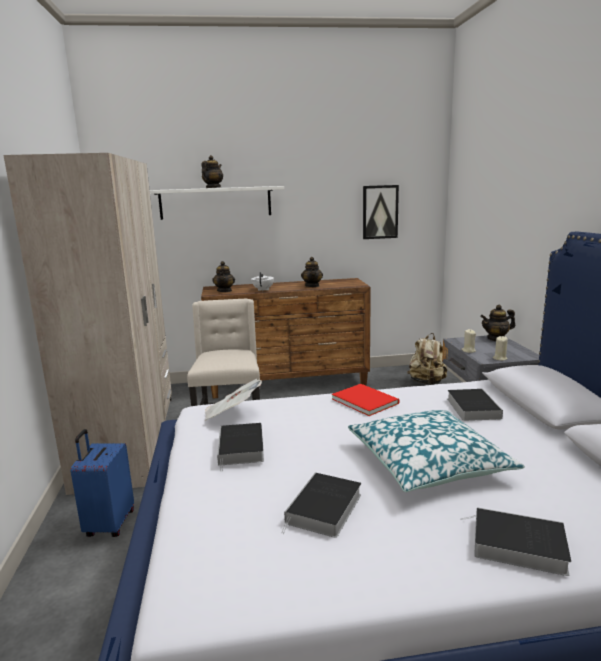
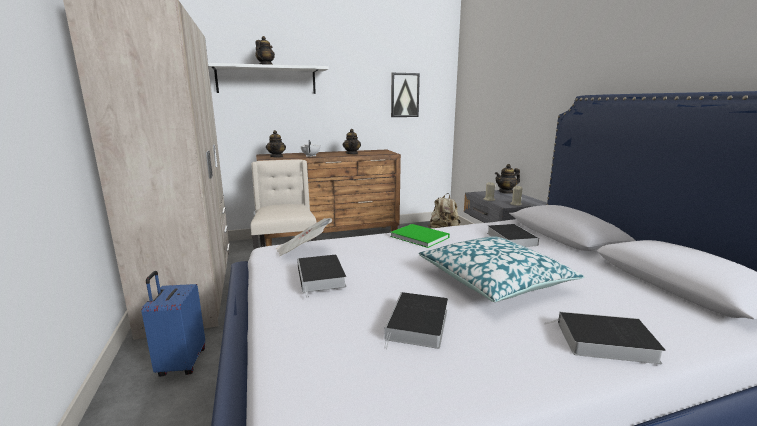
camera: 10 degrees left, 0 degrees up
red book [332,384,399,416] -> green book [390,224,450,248]

